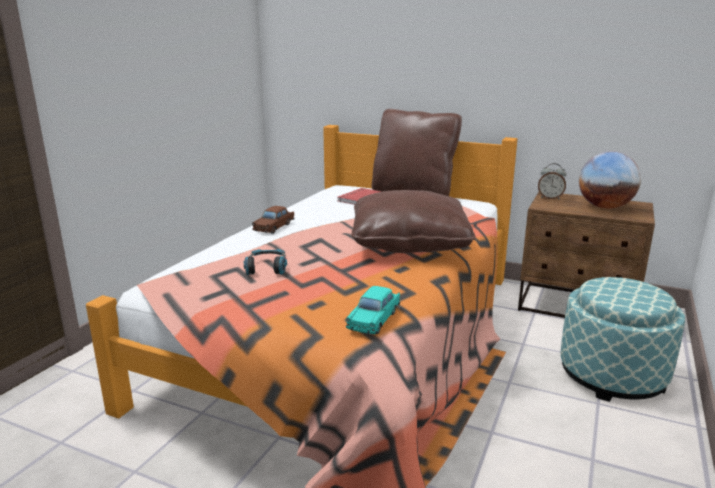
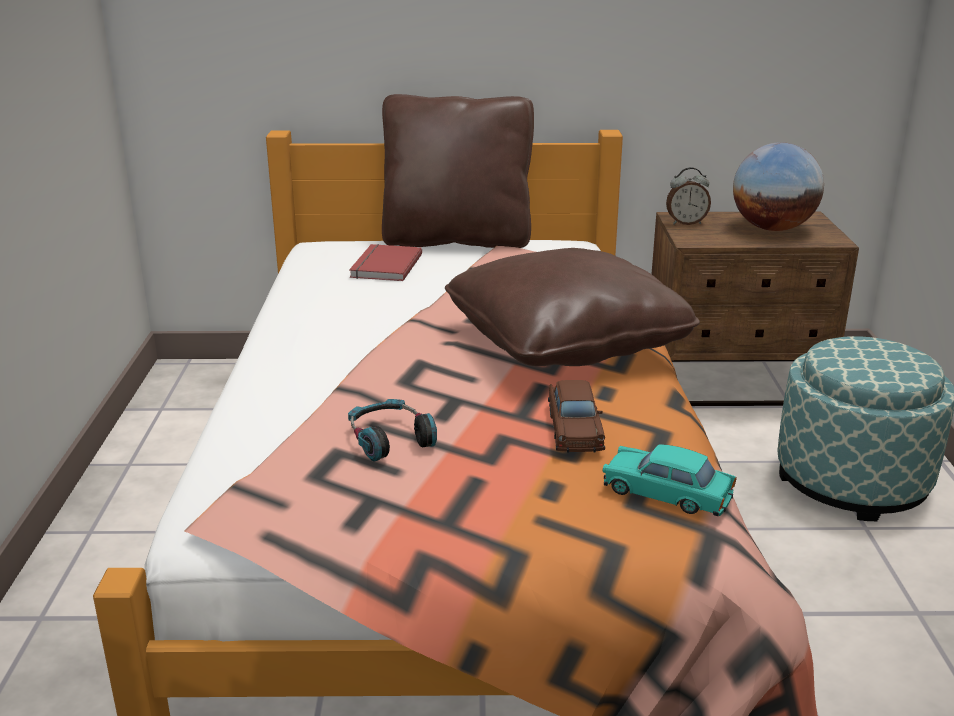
camera: 25 degrees left, 5 degrees up
brown toy car [252,206,294,234] -> brown toy car moved to [548,380,605,453]
turquoise toy car [346,286,400,334] -> turquoise toy car turned 120 degrees clockwise [603,444,737,516]

